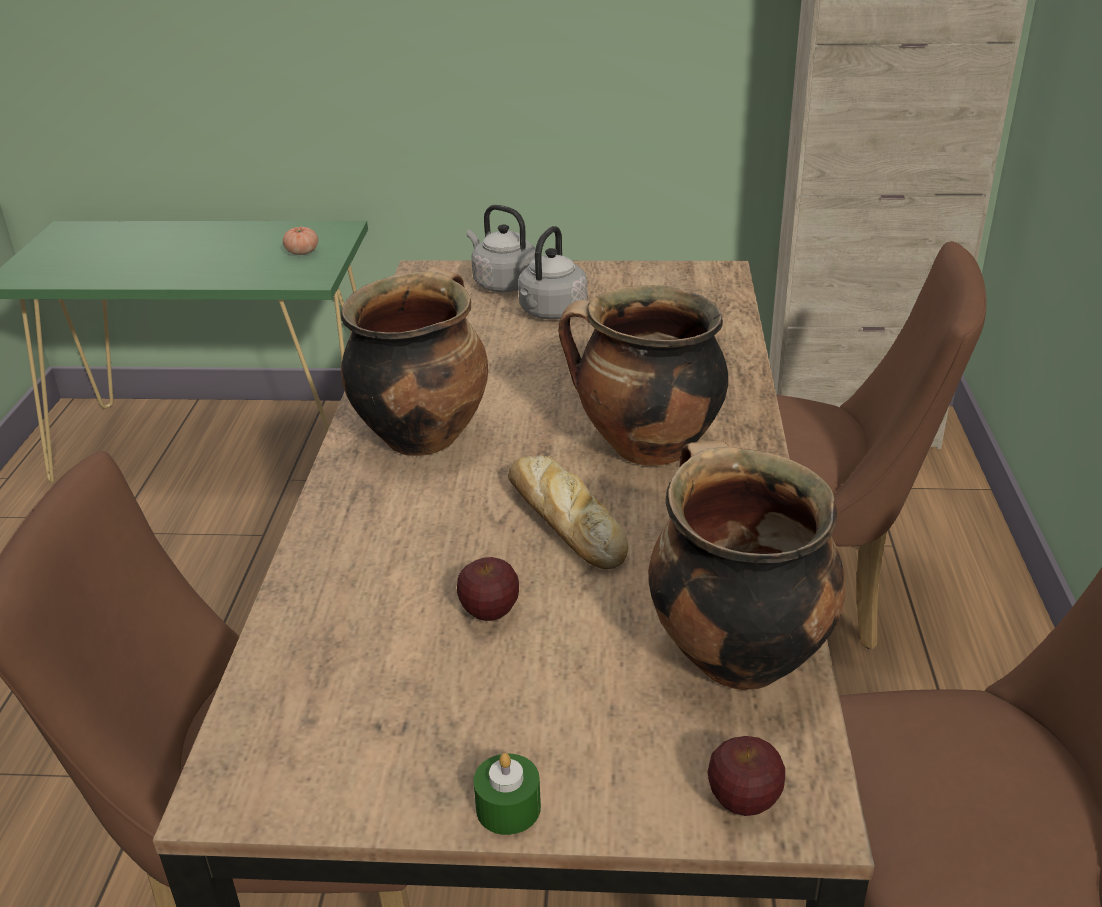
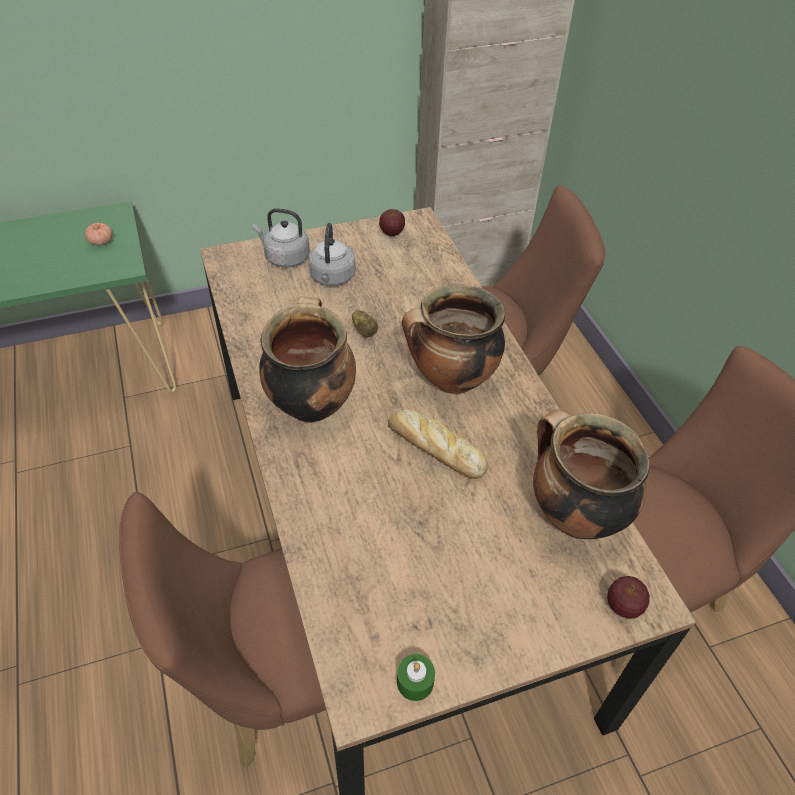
camera: 25 degrees left, 15 degrees up
apple [457,557,519,621] -> apple moved to [379,209,405,236]
green candle [473,753,541,835] -> green candle moved to [397,654,435,701]
none -> potato [352,310,378,338]

